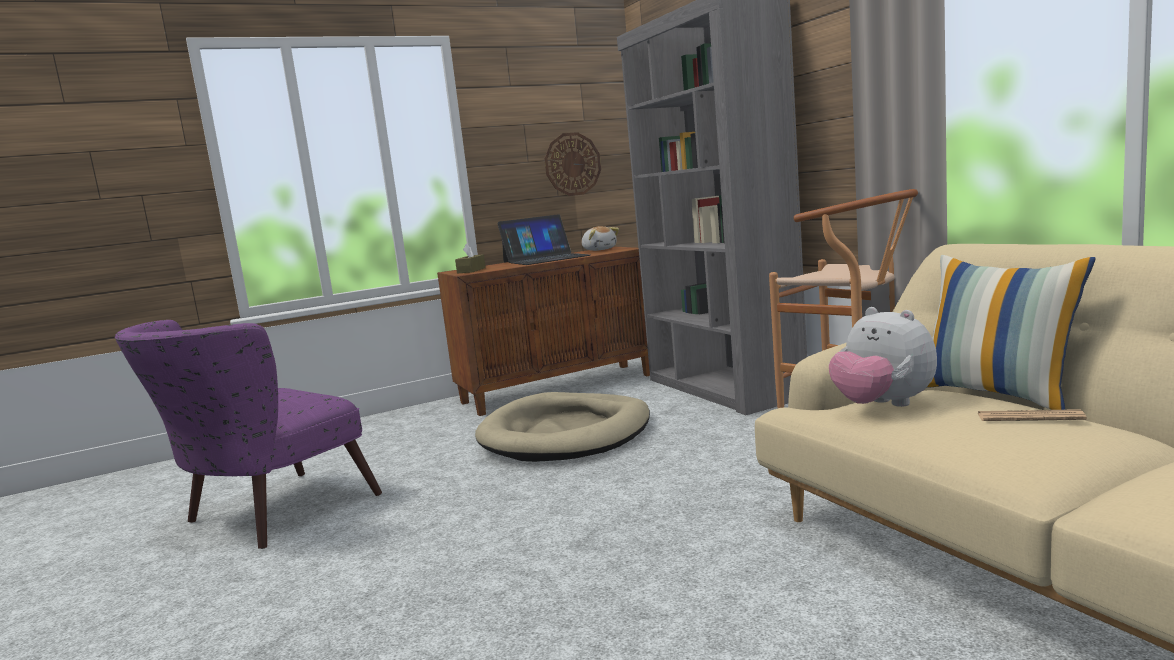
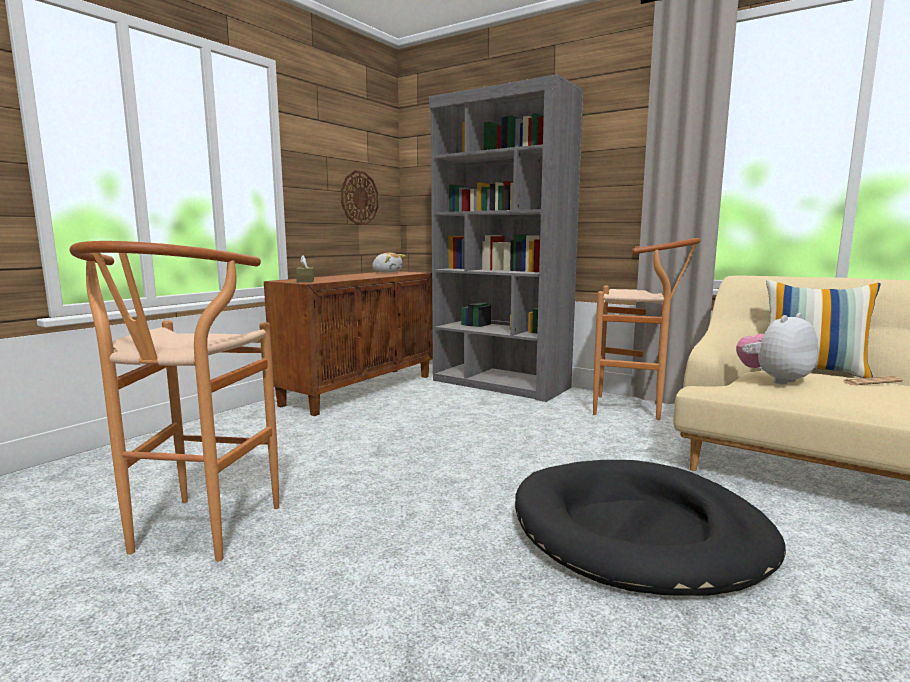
camera: 30 degrees left, 0 degrees up
purple armchair [114,320,382,549] -> brown stool [69,241,279,561]
beige dog bed [475,392,650,462] -> none
laptop [497,214,590,265] -> none
plush toy [829,307,937,407] -> plush toy turned 120 degrees clockwise [736,313,818,385]
none -> black dog bed [515,460,786,596]

